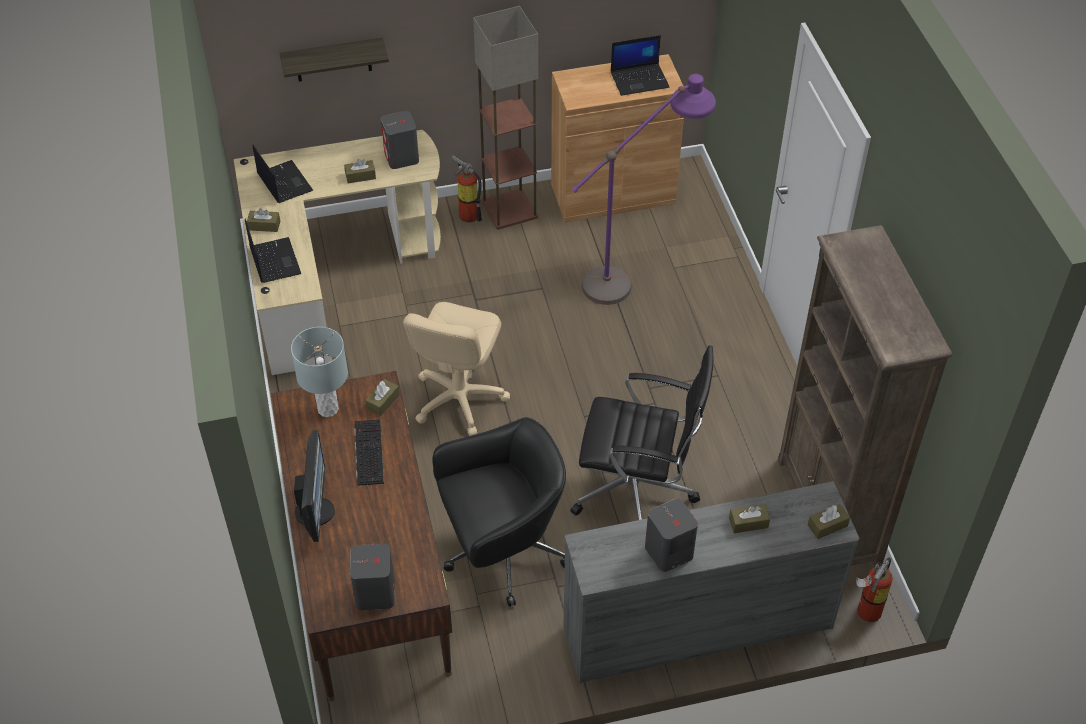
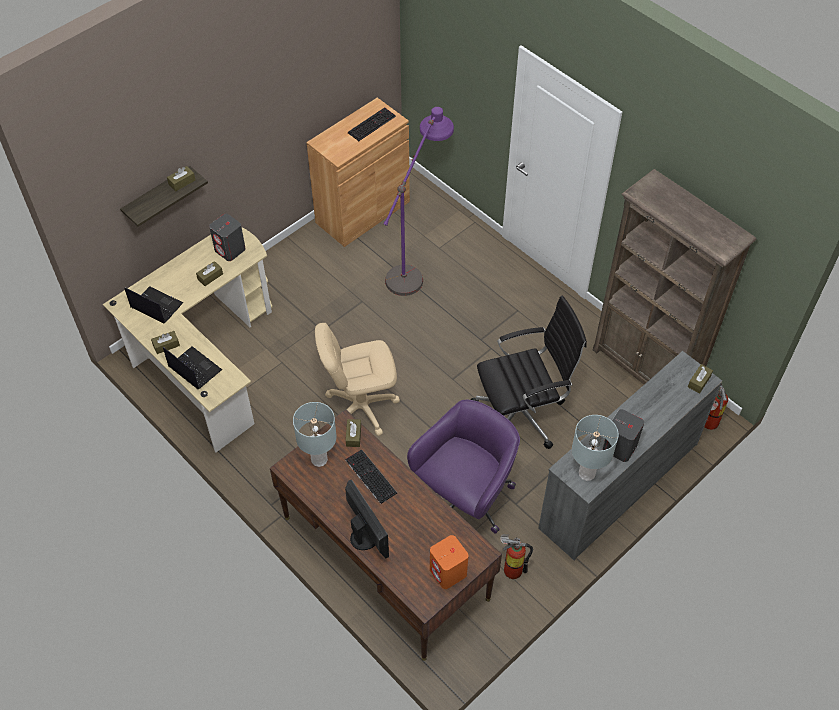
camera: 30 degrees left, 5 degrees up
grey speaker [350,544,395,610] -> orange speaker [430,535,468,589]
beige office chair [403,302,510,436] -> beige office chair turned 90 degrees clockwise [315,323,400,436]
black office chair [433,417,566,607] -> purple office chair [407,400,520,534]
fire extinguisher [452,155,482,222] -> fire extinguisher moved to [500,534,533,579]
floor lamp [473,6,538,230] -> none
laptop [611,35,669,96] -> keyboard [348,108,396,141]
brown tissue box [729,504,770,533] -> brown tissue box moved to [167,166,196,192]
none -> grey table lamp [572,415,619,481]

